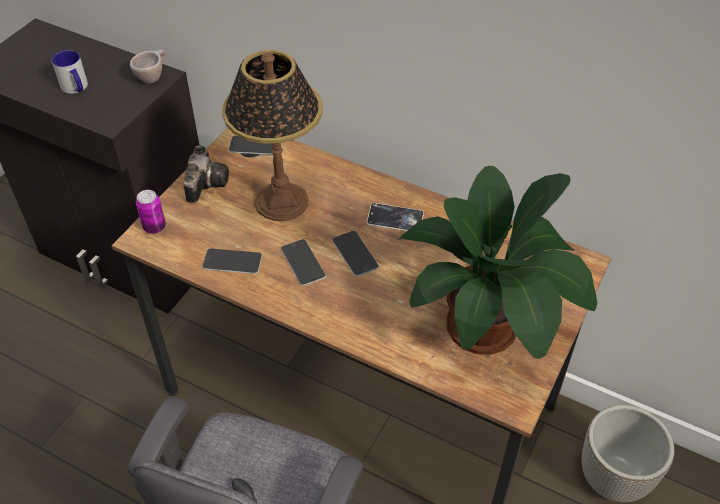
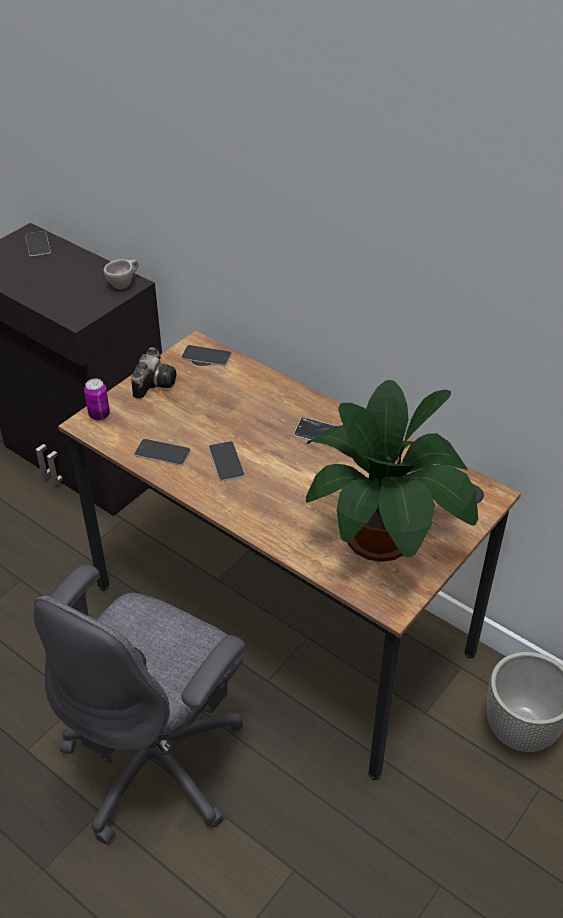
camera: 10 degrees right, 5 degrees down
mug [52,50,88,94] -> none
table lamp [222,50,322,221] -> none
phone [332,231,379,277] -> phone moved to [25,231,51,257]

